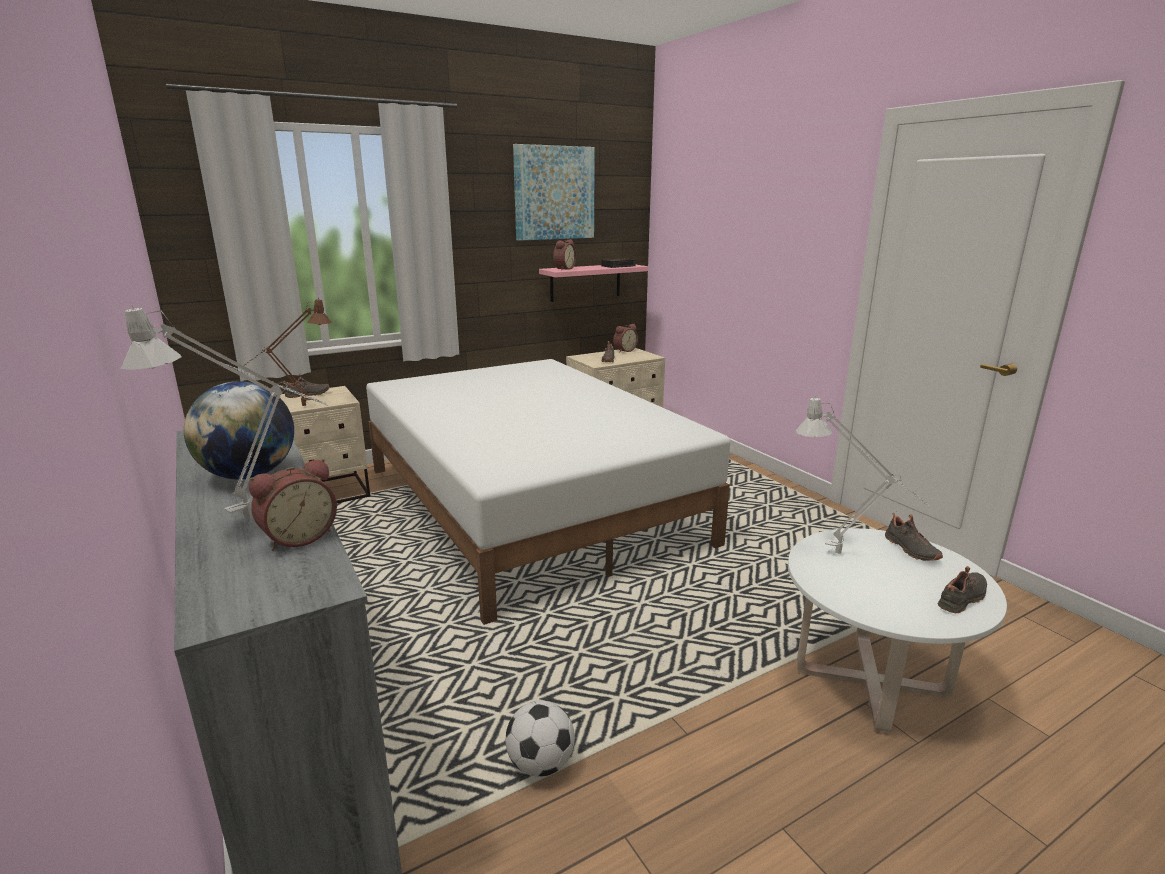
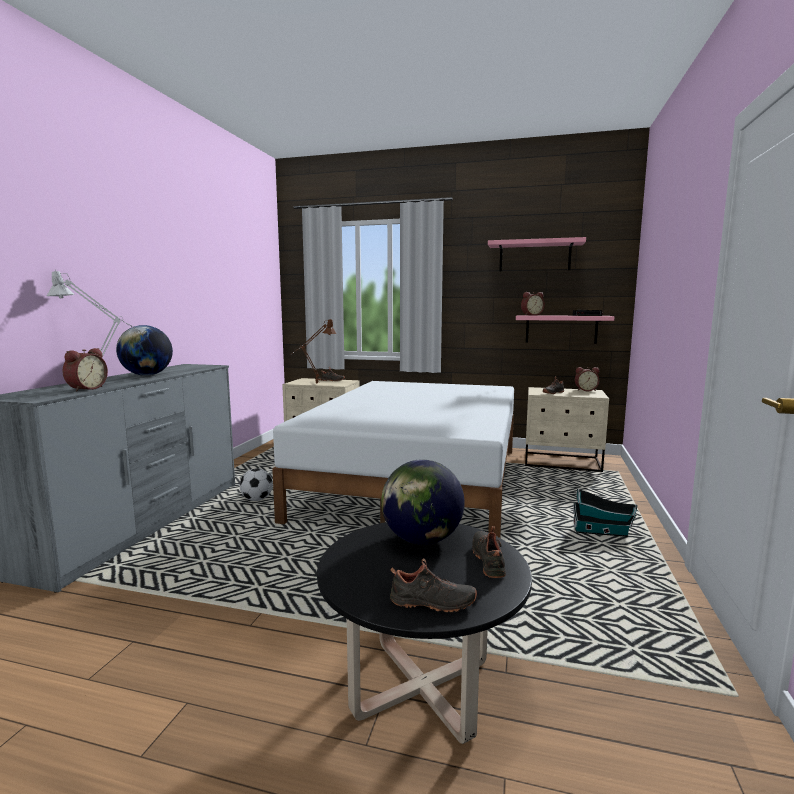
camera: 45 degrees right, 10 degrees down
alarm clock [249,459,337,551] -> alarm clock turned 75 degrees counterclockwise [62,348,108,392]
football [505,701,575,777] -> football moved to [239,468,273,501]
picture [513,144,595,241] -> pink shelf [488,237,586,272]
white coffee table [788,528,1007,733] -> black coffee table [317,522,532,744]
grey table lamp [796,396,930,554] -> globe [381,460,465,545]
black shoe [885,513,943,561] -> black shoe turned 150 degrees clockwise [472,526,506,578]
none -> toy house [573,488,637,537]

